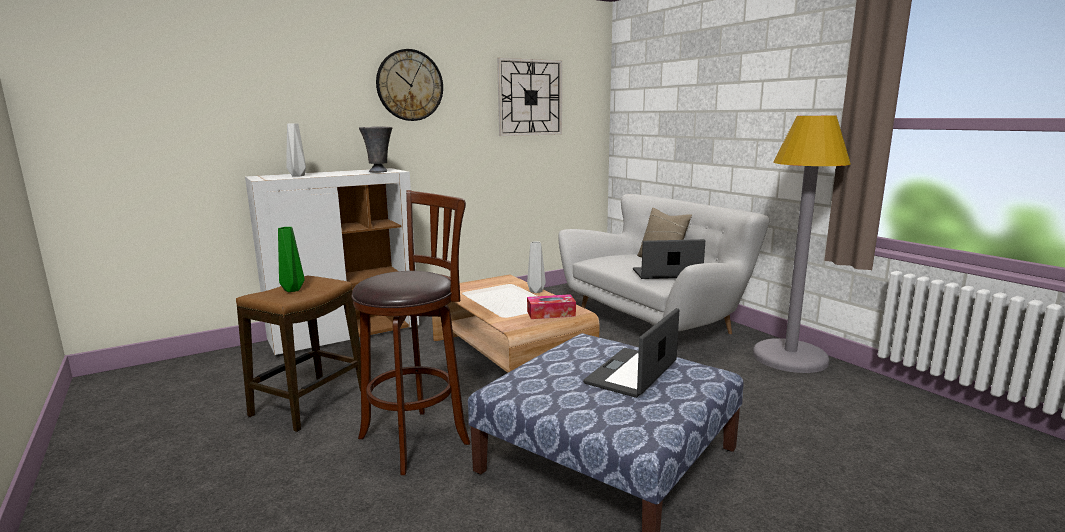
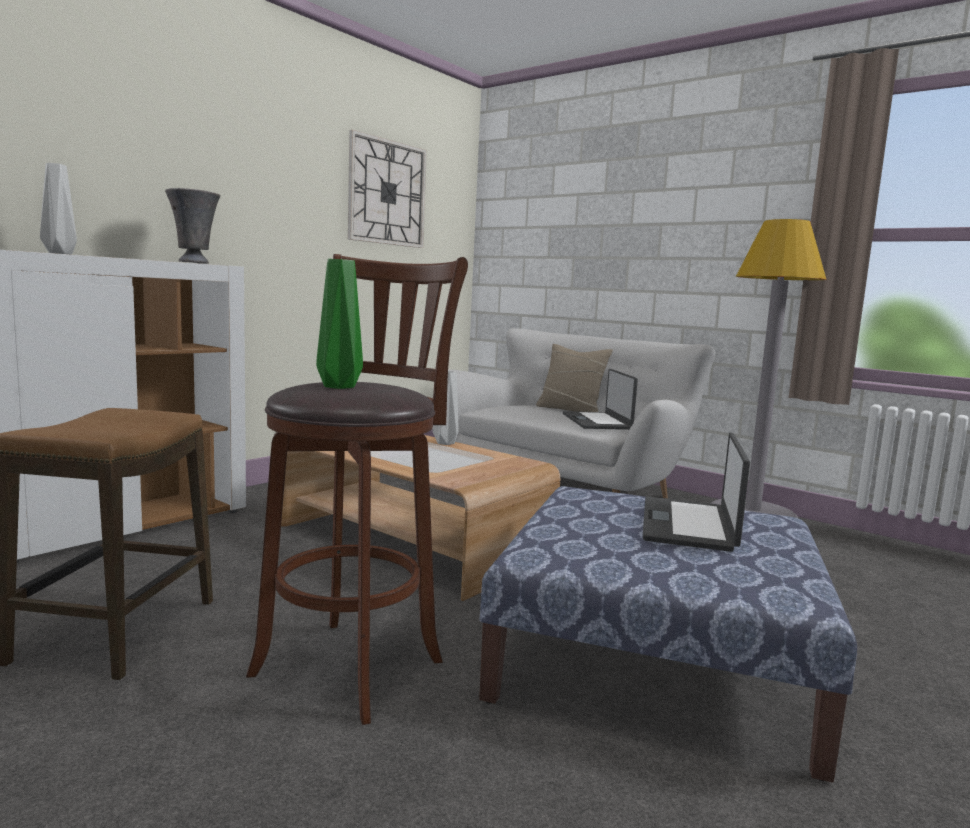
camera: 20 degrees left, 5 degrees down
green vase [278,227,305,292] -> green vase moved to [316,259,363,389]
wall clock [376,49,443,121] -> none
tissue box [527,294,576,319] -> none
laptop [633,239,705,279] -> laptop turned 75 degrees counterclockwise [563,369,638,430]

